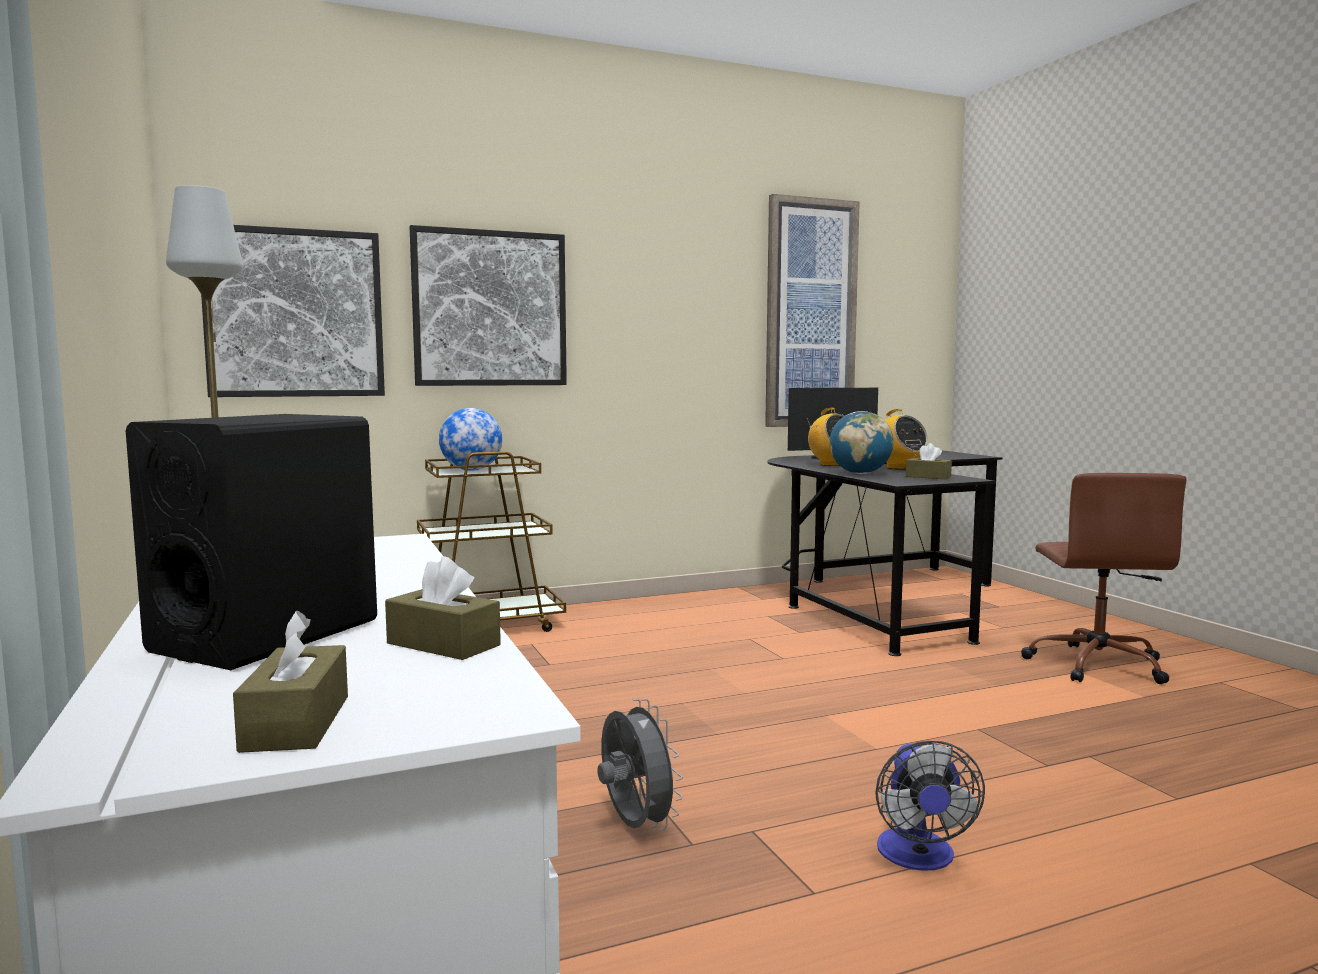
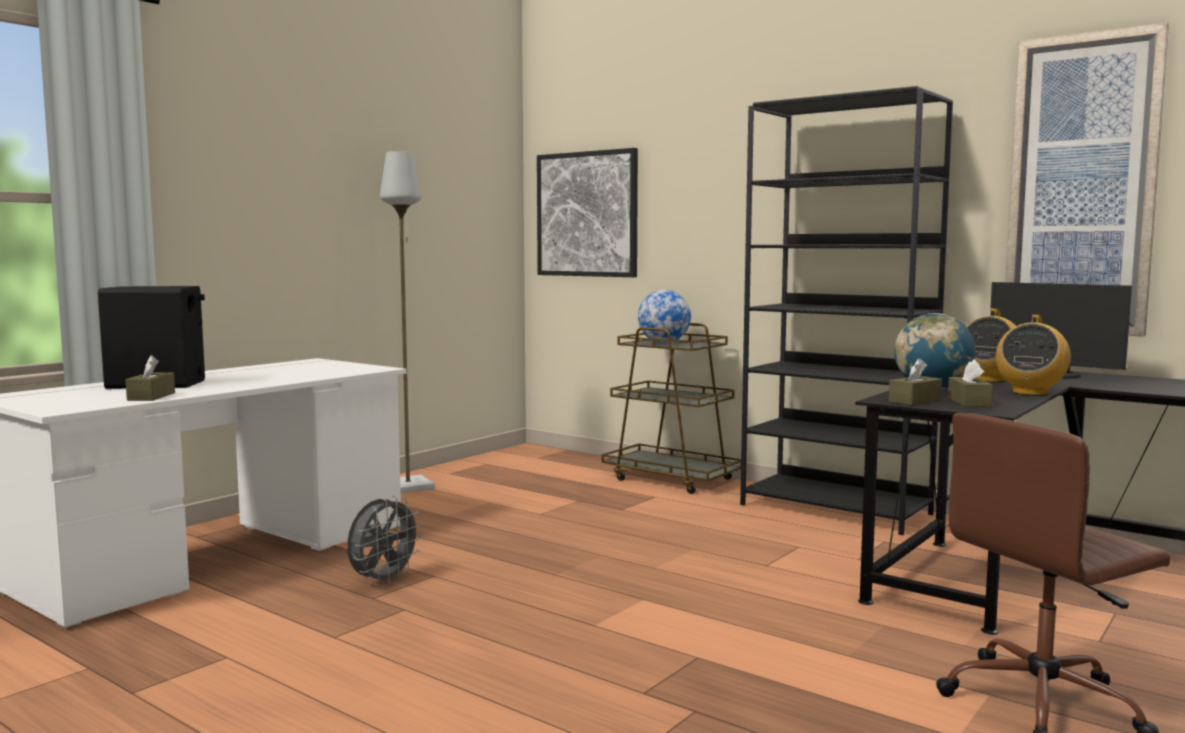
camera: 60 degrees right, 0 degrees up
brown tissue box [233,611,348,753] -> brown tissue box moved to [889,358,942,405]
picture [410,225,567,386] -> none
fan [875,741,985,871] -> none
none -> black bookcase [740,86,953,535]

